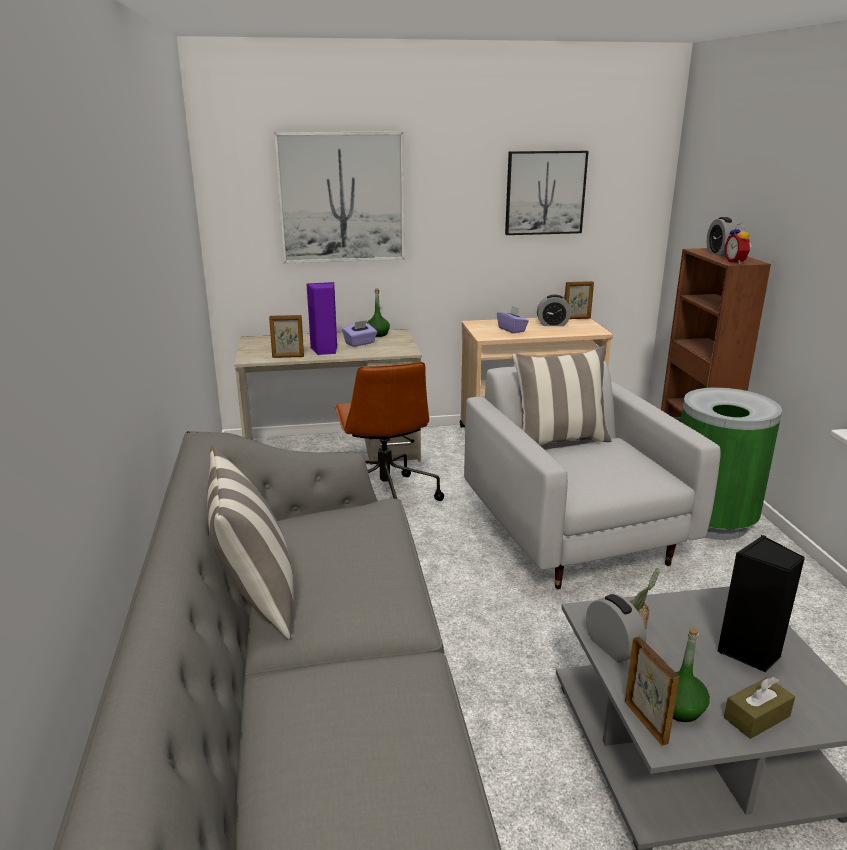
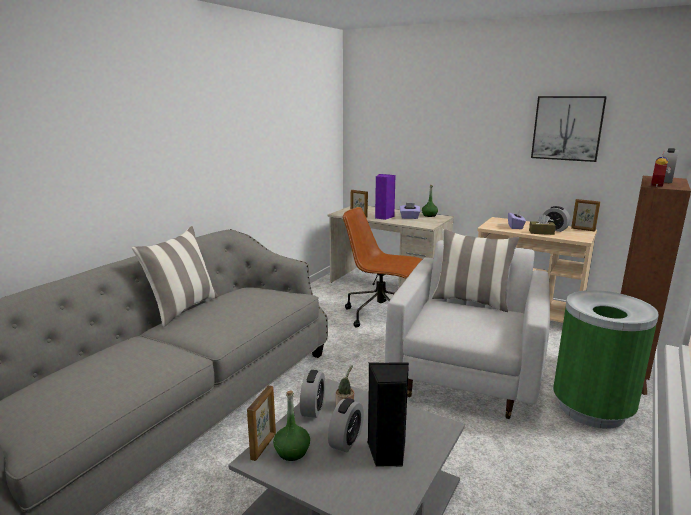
camera: 40 degrees right, 5 degrees down
picture [274,132,405,263] -> none
brown office chair [334,362,444,501] -> brown office chair turned 90 degrees clockwise [343,207,422,327]
brown tissue box [724,677,795,739] -> brown tissue box moved to [529,214,556,235]
none -> alarm clock [328,398,364,452]

